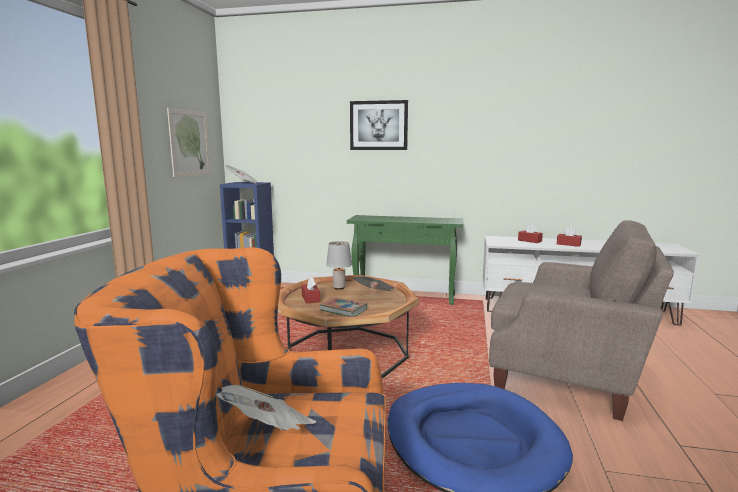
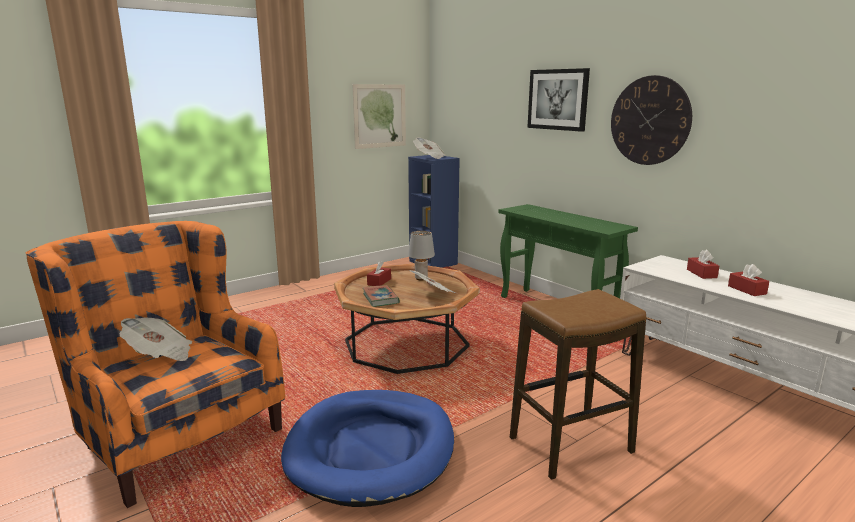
camera: 40 degrees right, 5 degrees up
beige armchair [489,220,674,421] -> stool [510,289,646,480]
none -> wall clock [611,75,692,165]

